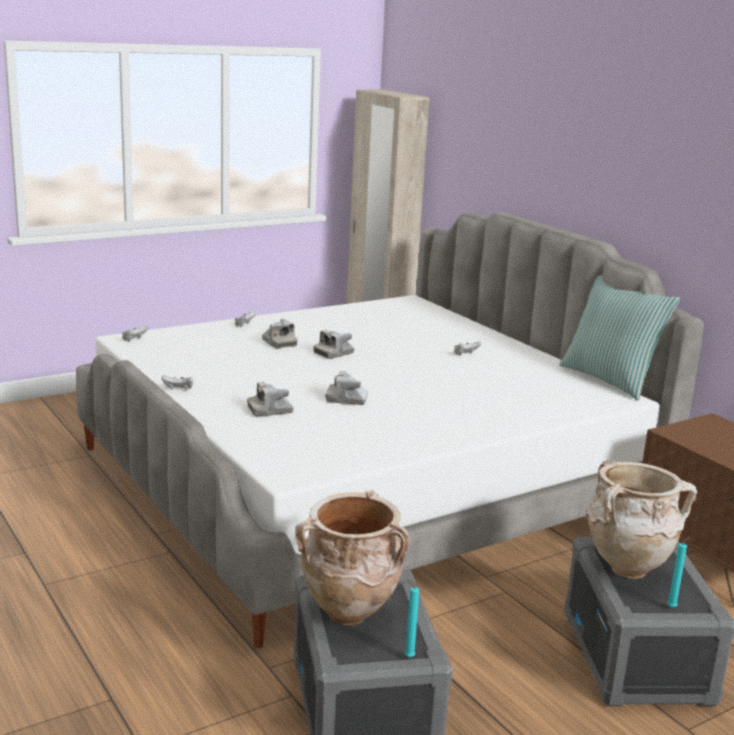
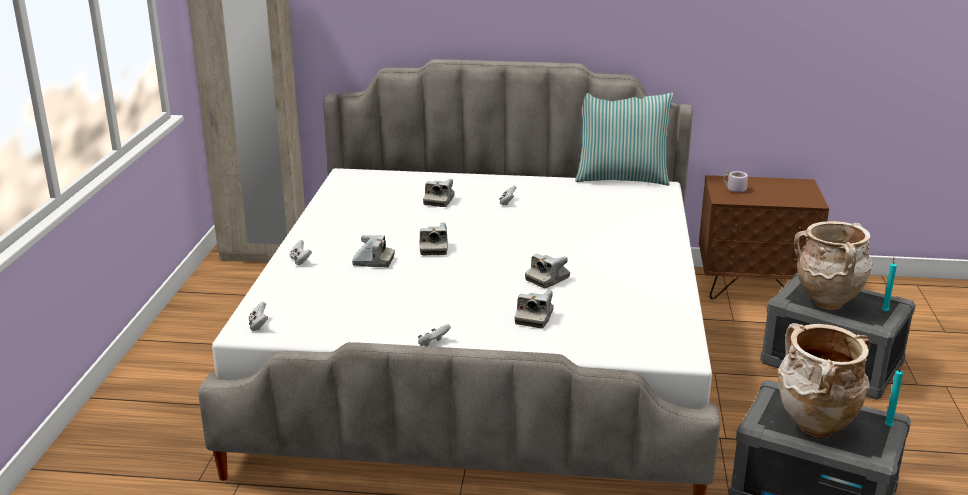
camera: 50 degrees left, 5 degrees up
none -> camera [423,179,455,207]
none -> grey mug [723,171,748,196]

